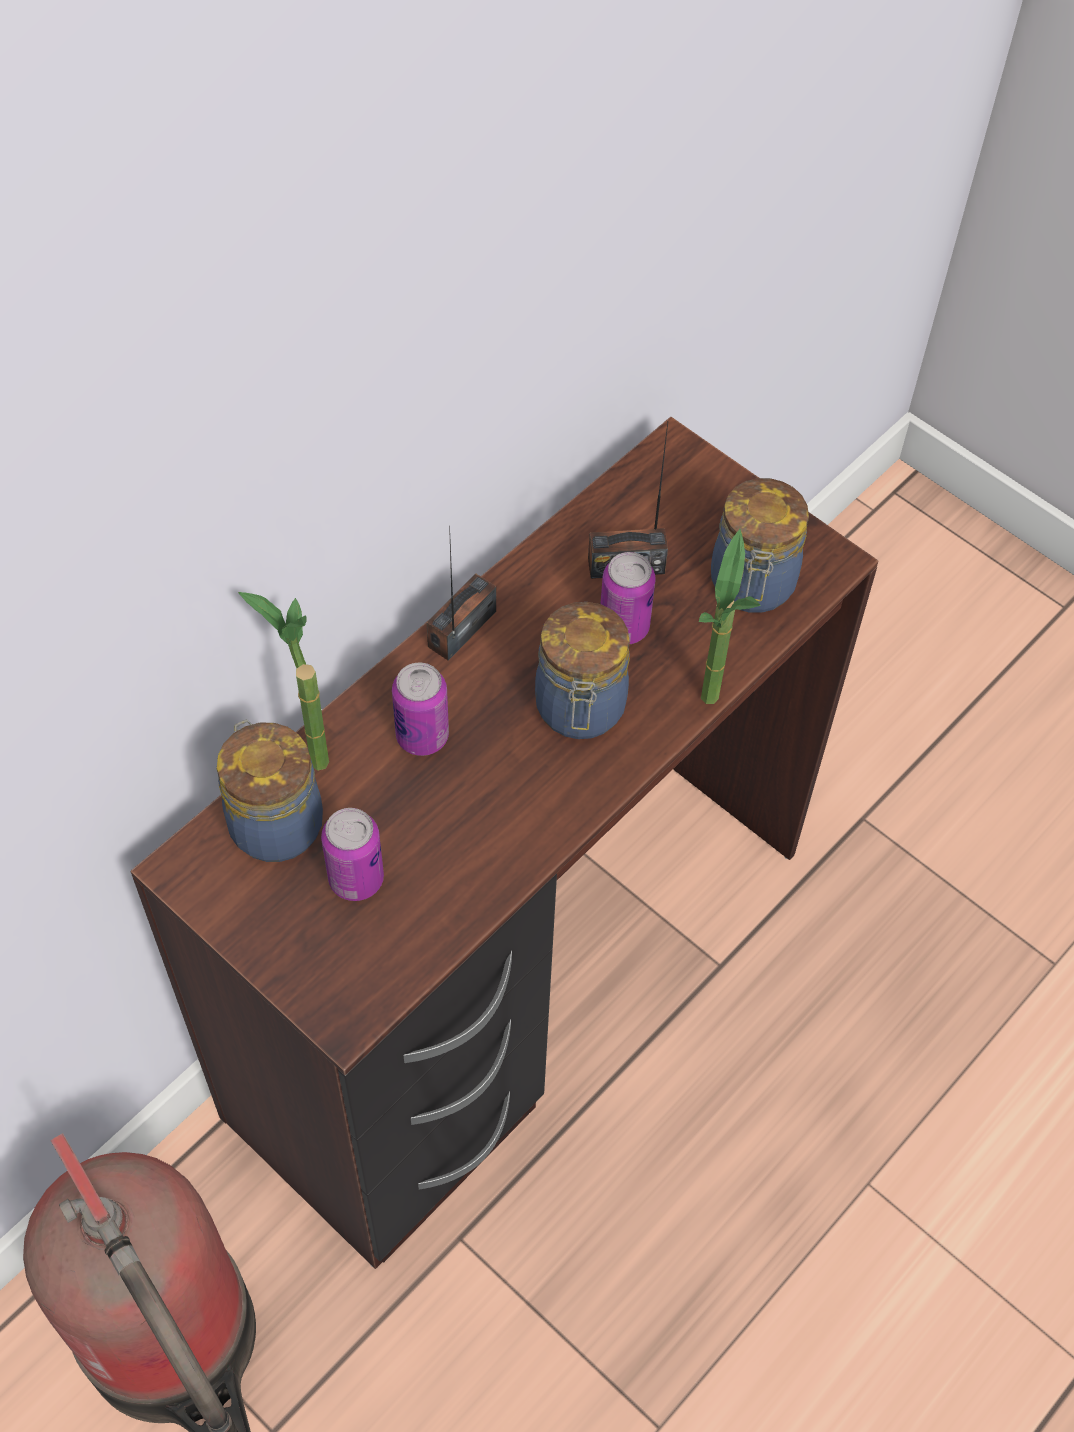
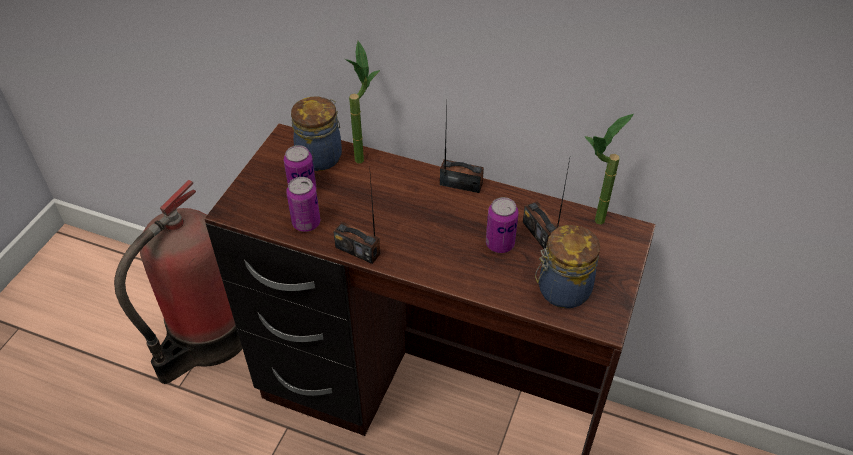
camera: 70 degrees right, 10 degrees down
can [392,662,449,756] -> can moved to [286,177,320,232]
jar [535,602,630,739] -> none
potted plant [699,529,760,704] -> potted plant moved to [585,114,634,225]
none -> radio [333,166,380,264]

